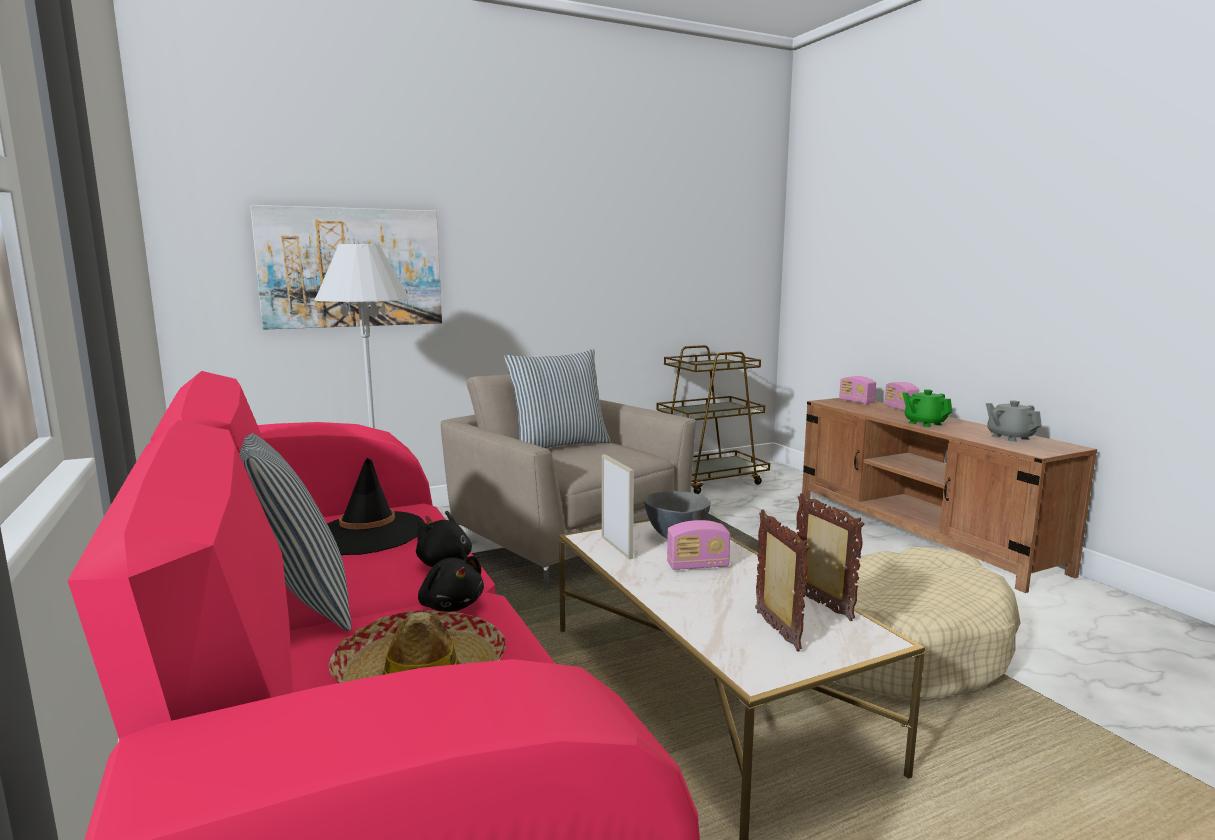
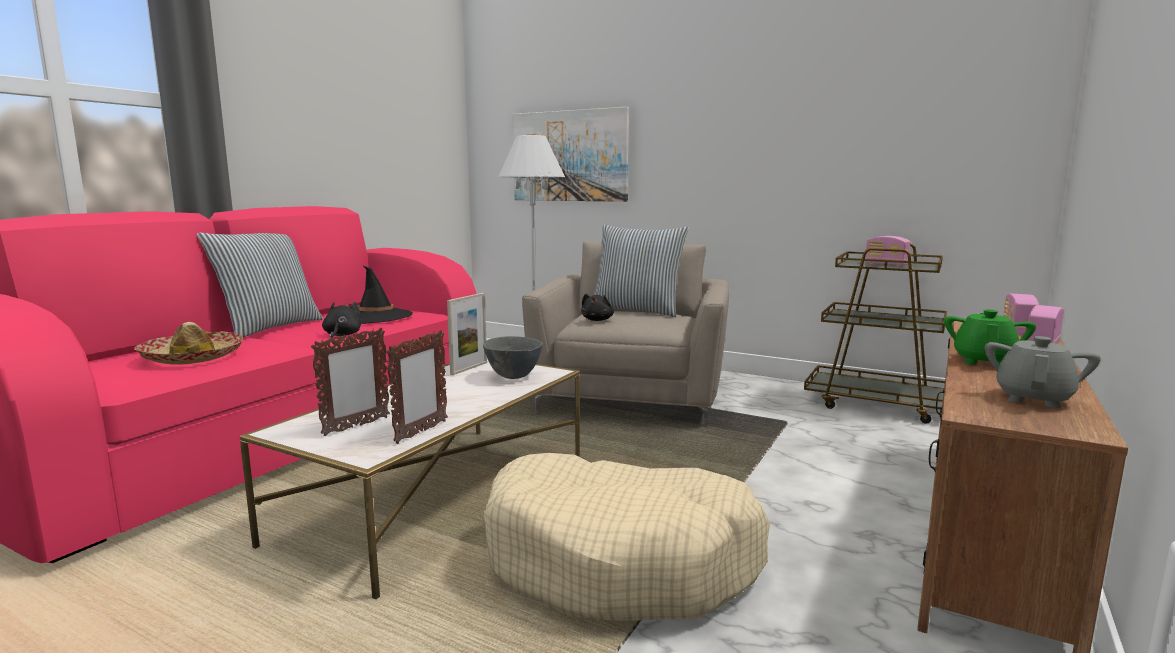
camera: 55 degrees right, 0 degrees up
black plush toy [418,556,484,612] -> black plush toy moved to [581,294,614,321]
radio [667,520,730,570] -> radio moved to [865,236,910,266]

